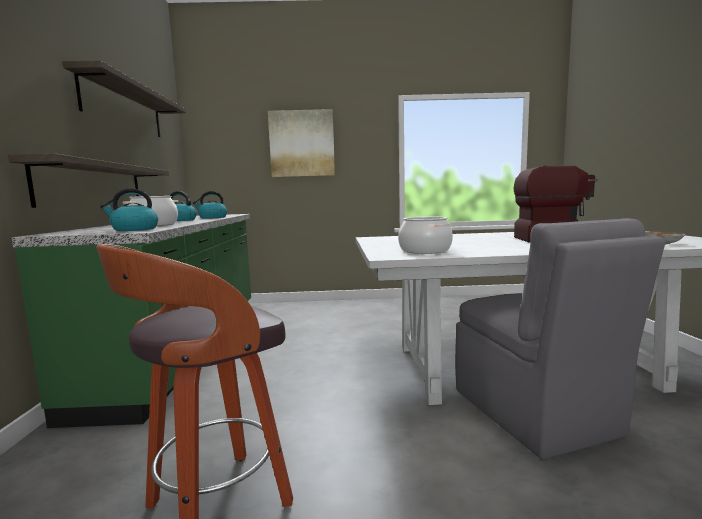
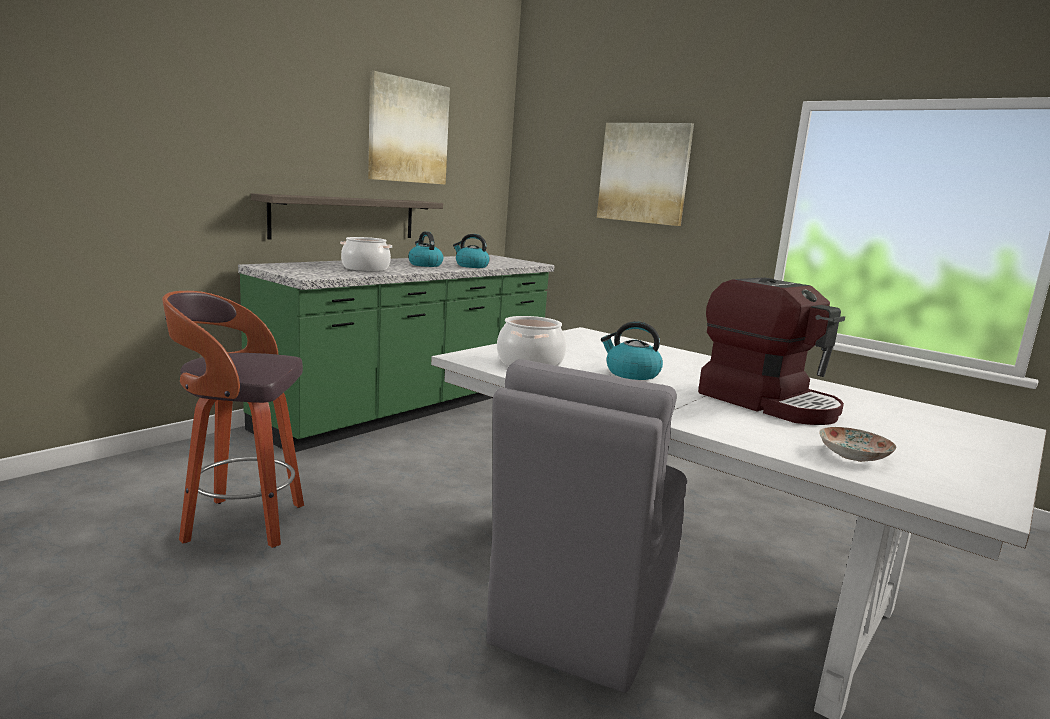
camera: 40 degrees right, 5 degrees up
shelf [62,60,186,137] -> picture [368,71,450,185]
kettle [100,188,158,231] -> kettle moved to [601,321,663,380]

